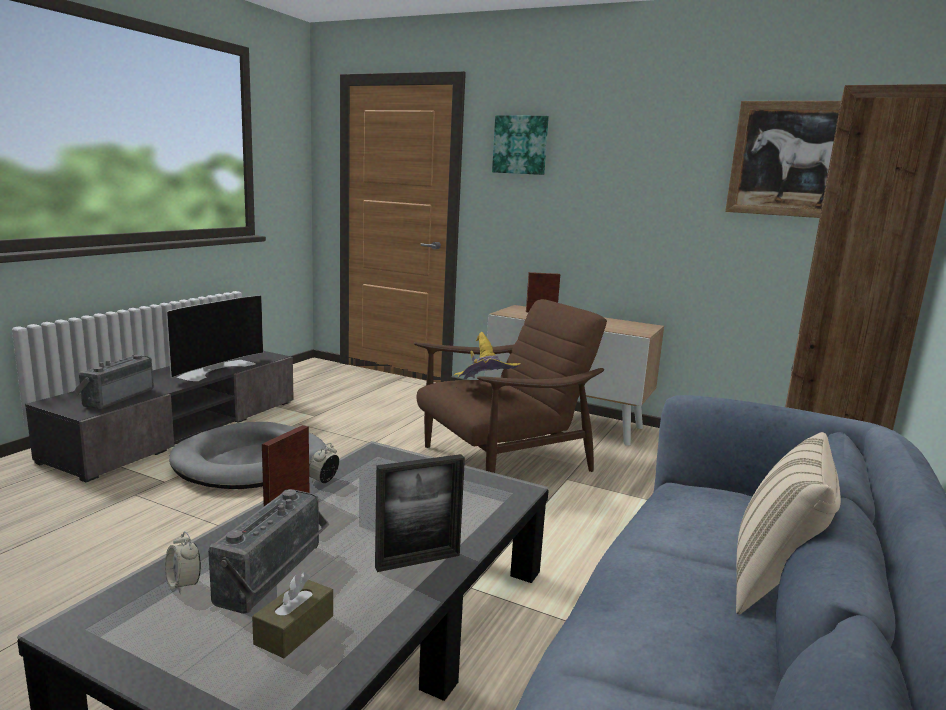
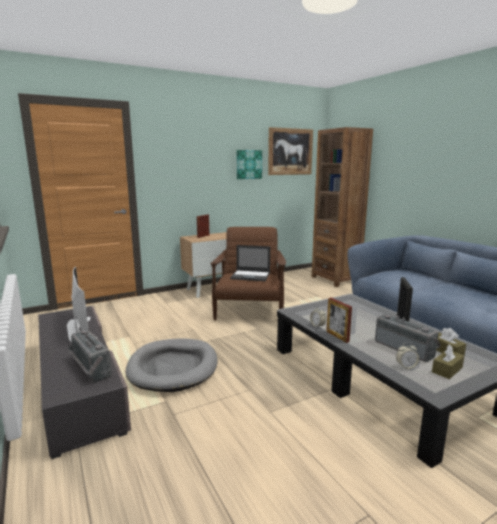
camera: 55 degrees left, 0 degrees up
yellow hat [453,332,521,379] -> laptop [230,245,270,281]
picture [492,115,549,175] -> picture moved to [237,150,262,179]
beige pillow [736,432,841,615] -> none
none -> brown tissue box [432,344,464,379]

